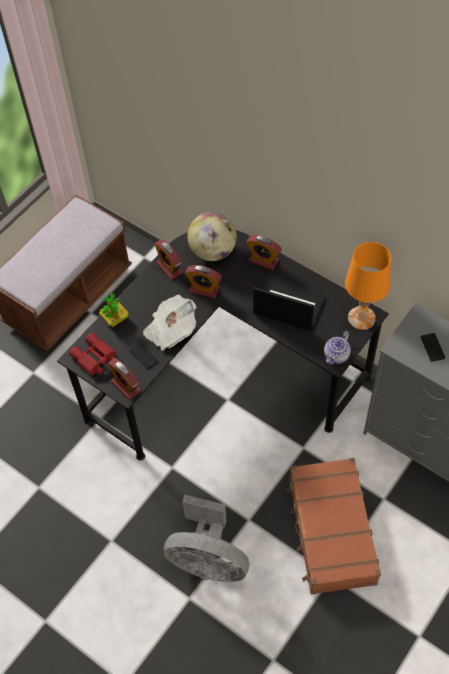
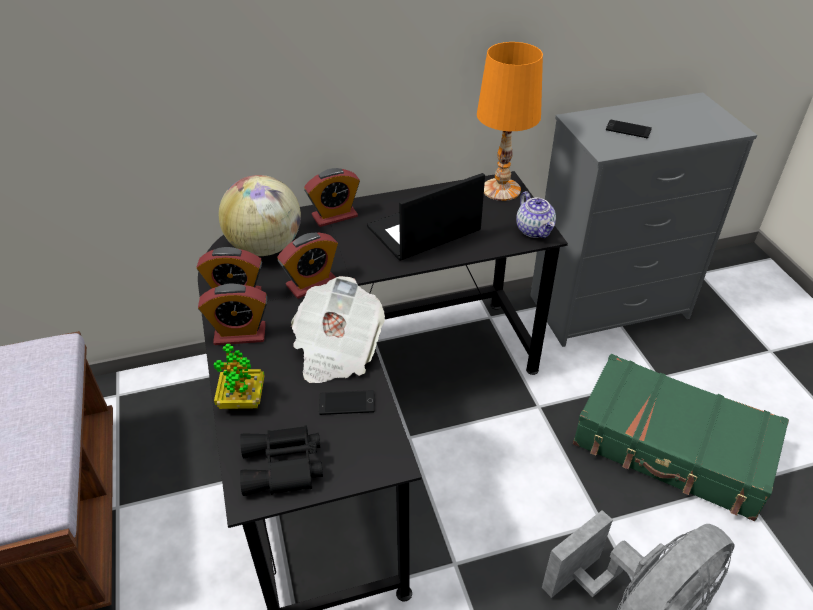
camera: 55 degrees left, 15 degrees down
red binoculars [69,332,117,375] -> black binoculars [240,425,323,496]
alarm clock [108,358,141,400] -> alarm clock moved to [198,284,267,345]
brown suitcase [286,458,381,594] -> green suitcase [573,354,789,521]

